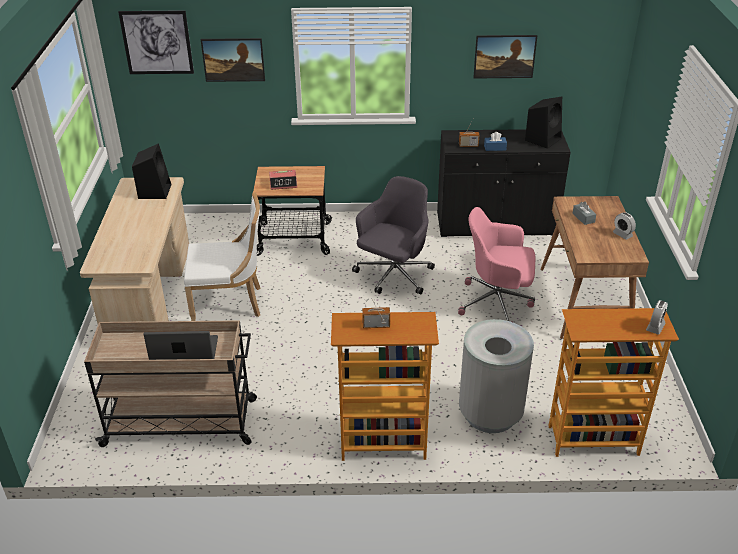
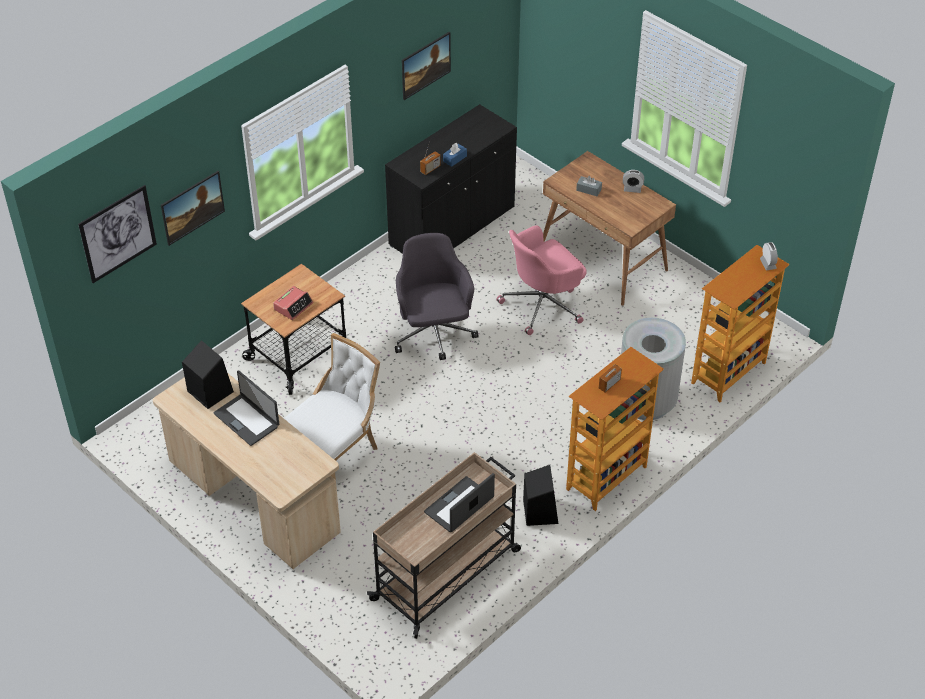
camera: 45 degrees left, 10 degrees up
black speaker [525,96,562,149] -> black speaker moved to [523,465,558,526]
none -> laptop [213,370,279,446]

